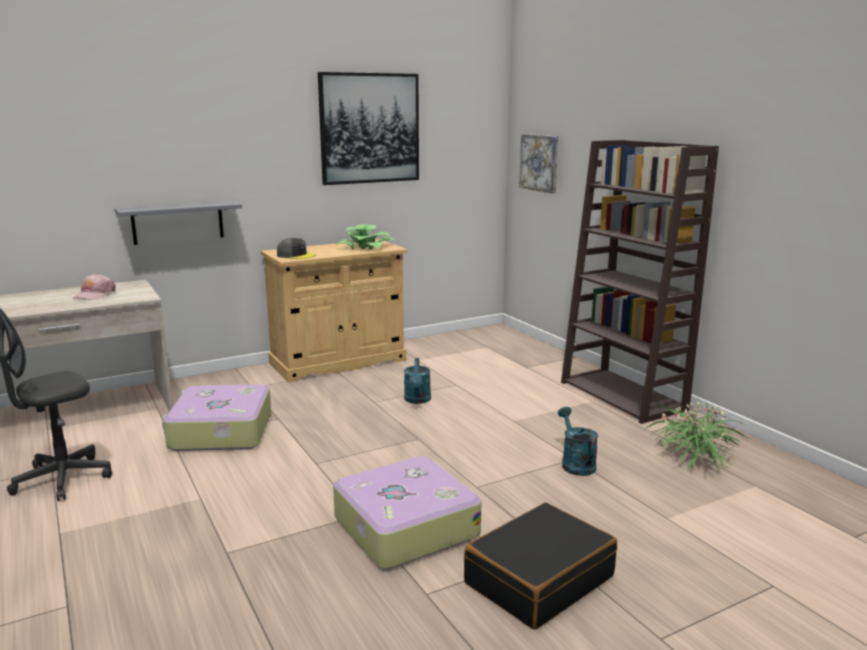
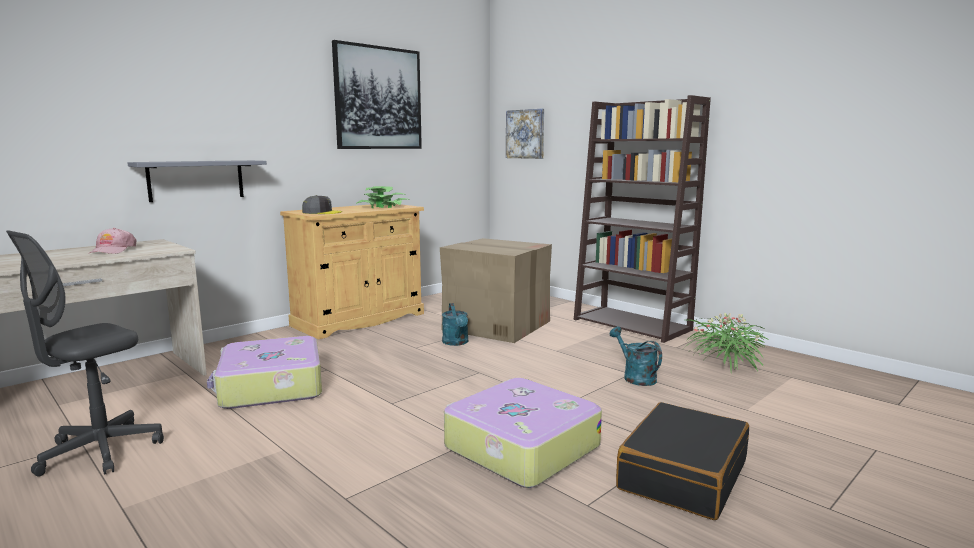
camera: 15 degrees left, 5 degrees down
none -> cardboard box [440,238,552,343]

